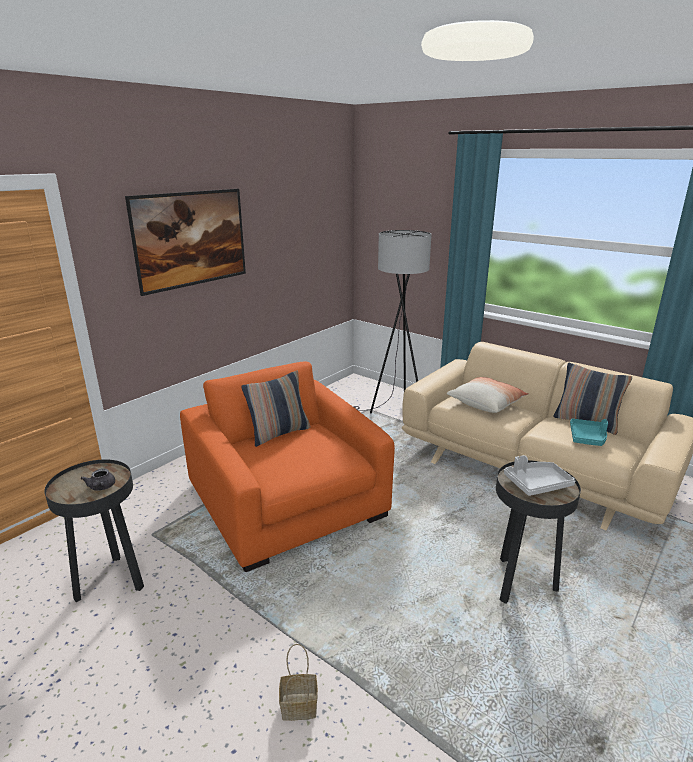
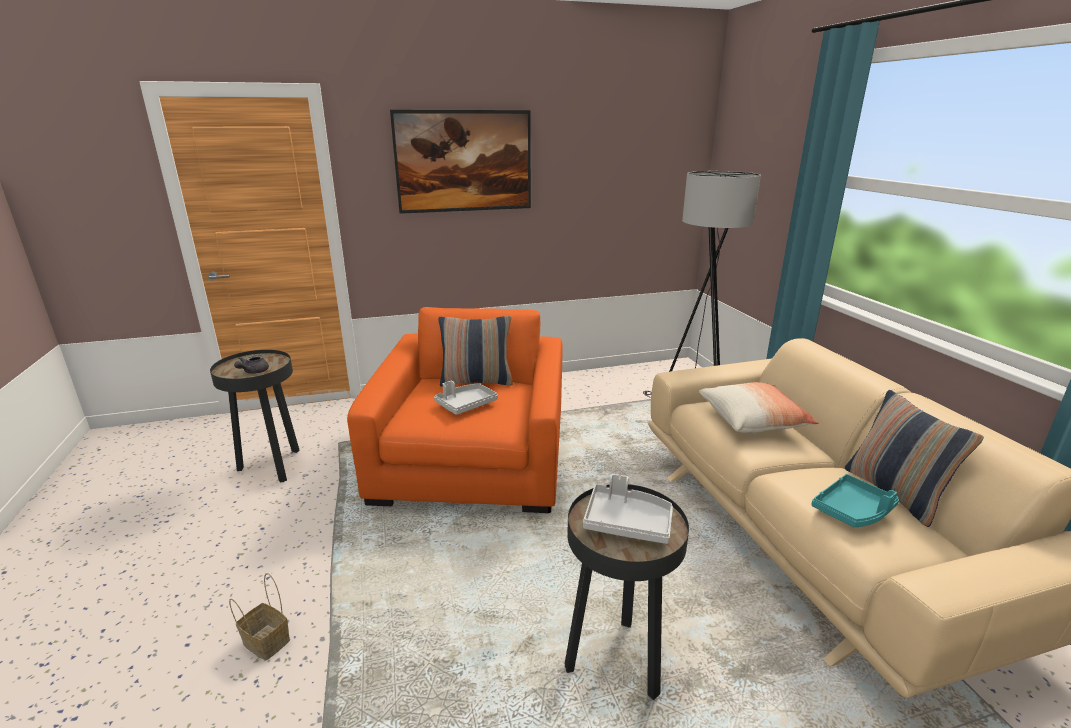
camera: 35 degrees right, 0 degrees up
none -> grey tray [434,381,498,415]

